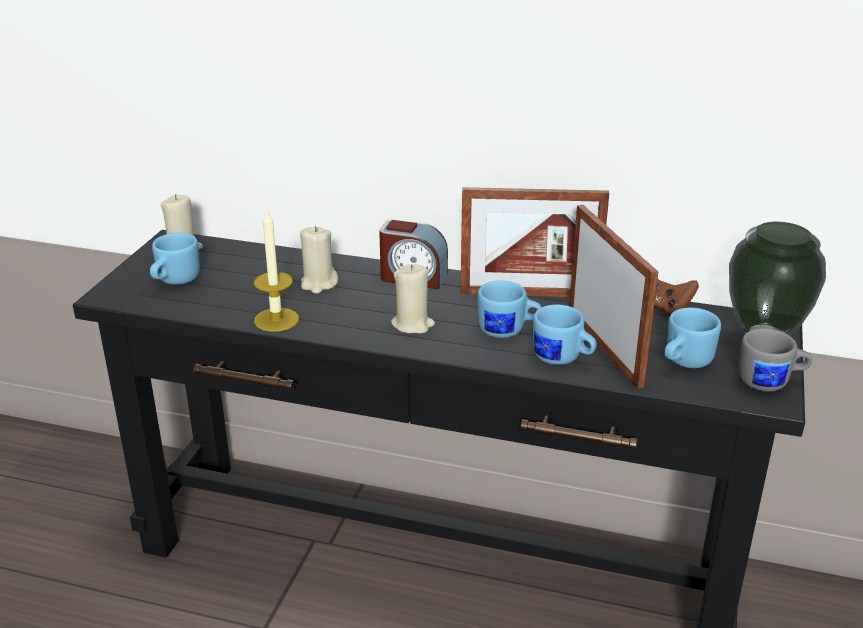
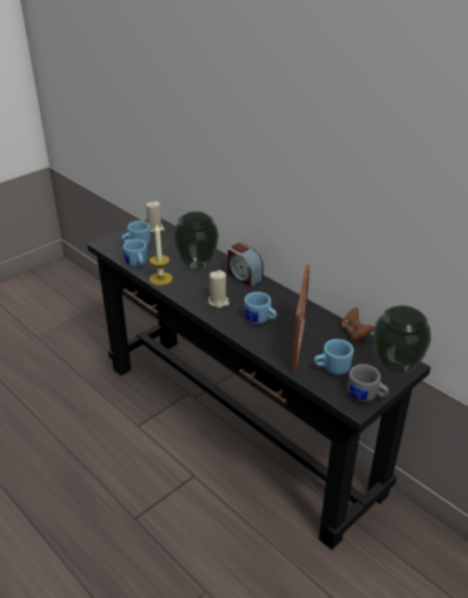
camera: 30 degrees right, 5 degrees up
beige candle [300,226,338,294] -> vase [173,212,219,271]
picture frame [460,187,609,297] -> none
blue mug [533,305,596,365] -> blue mug moved to [123,239,147,267]

